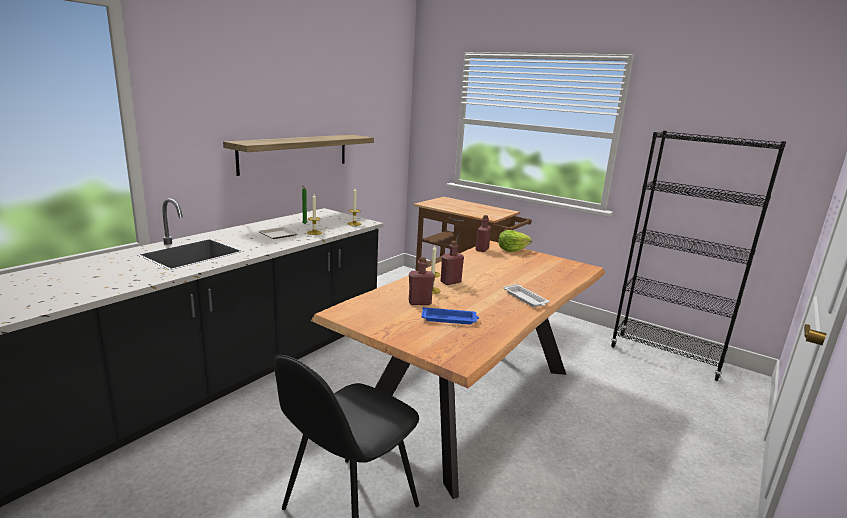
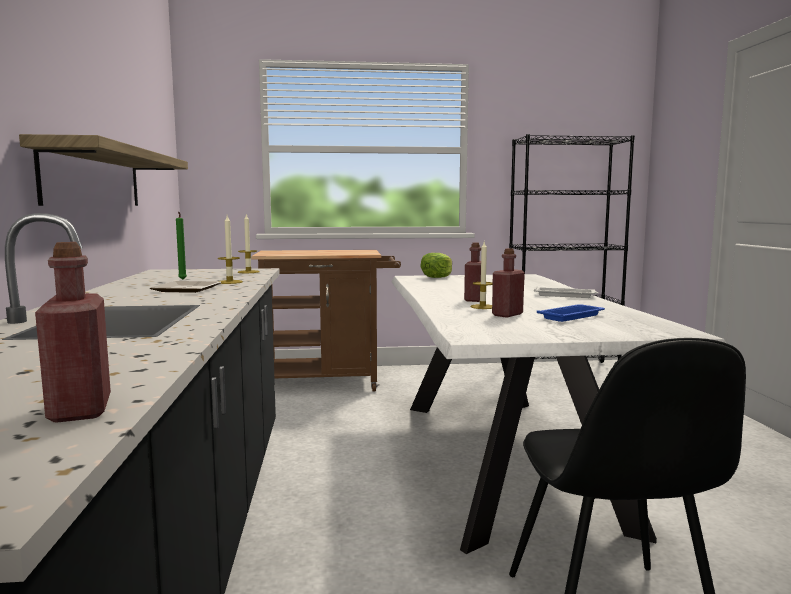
camera: 40 degrees left, 10 degrees down
brown dining table [311,241,605,499] -> white dining table [392,274,726,554]
red bottle [476,215,491,252] -> red bottle moved to [35,242,111,423]

